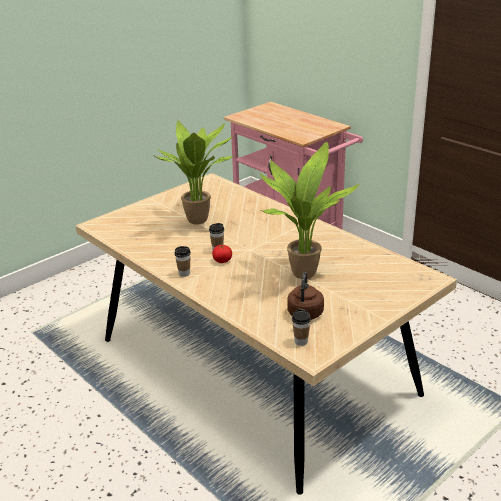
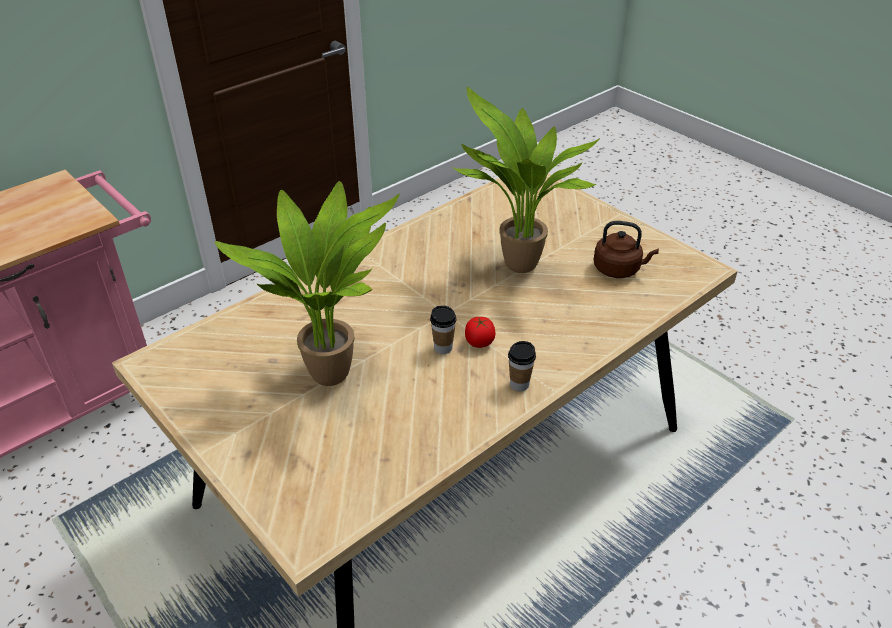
camera: 90 degrees left, 10 degrees up
cup [292,309,311,346] -> none

